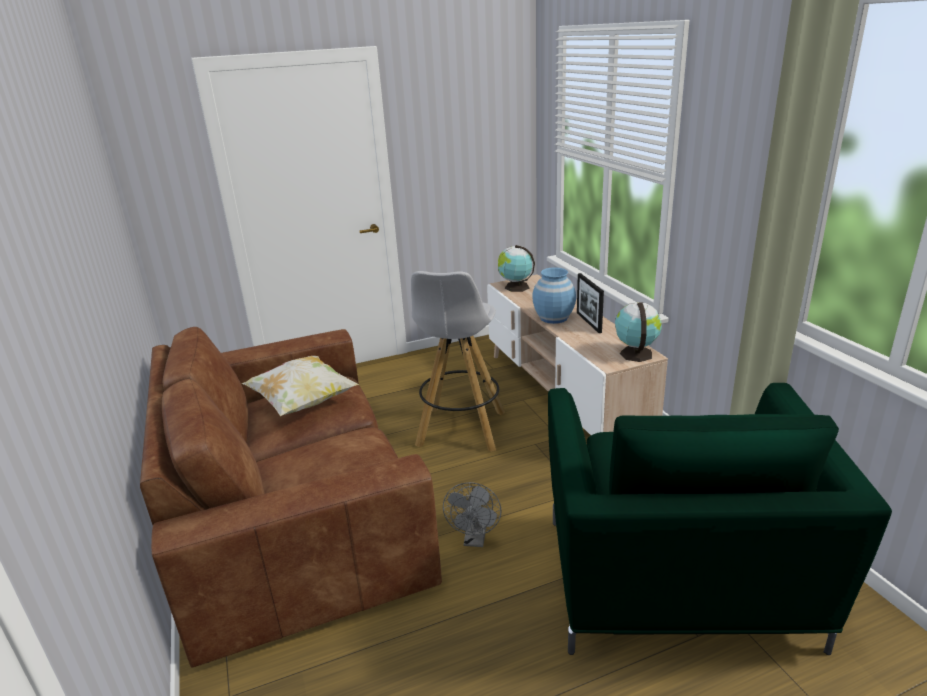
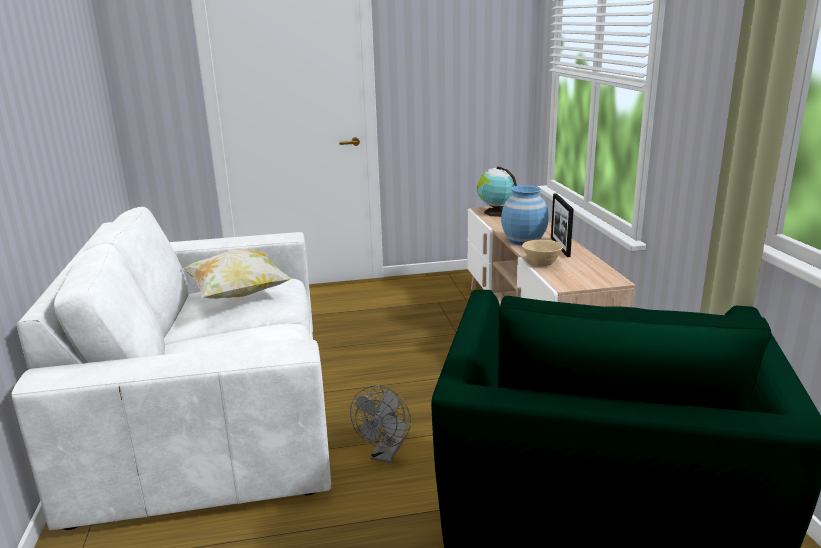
camera: 10 degrees right, 5 degrees down
brown sofa [140,327,442,668] -> white sofa [12,207,331,530]
white stool [411,271,505,452] -> none
globe [615,302,662,362] -> none
none -> beige bowl [522,240,563,266]

